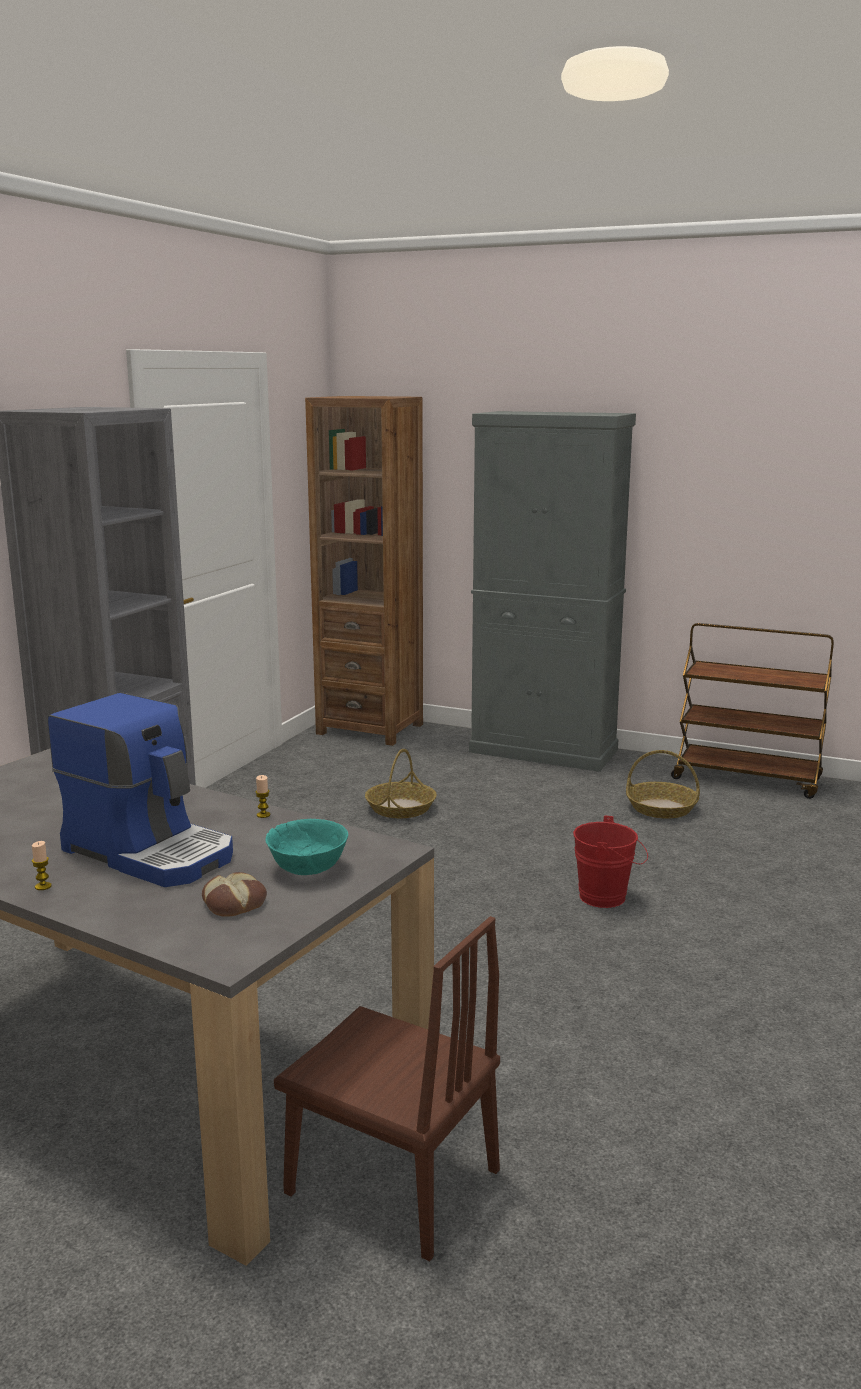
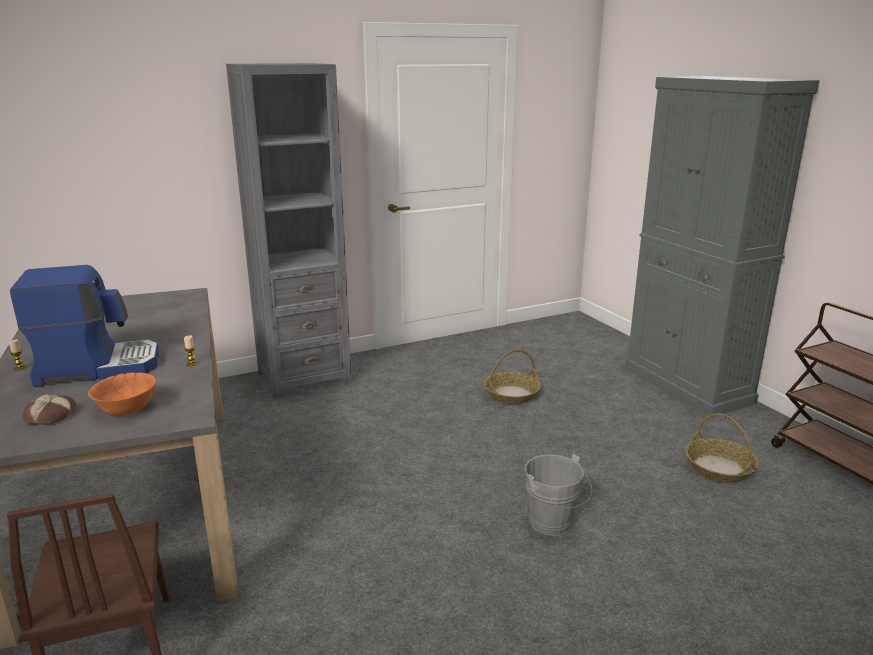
camera: 40 degrees right, 5 degrees up
coffee machine [48,693,233,887] -> coffee machine turned 90 degrees counterclockwise [10,265,159,387]
turquoise bowl [266,819,348,875] -> orange bowl [88,372,156,415]
brown bookcase [305,396,423,746] -> none
red bucket [573,816,648,908] -> grey bucket [525,454,592,536]

